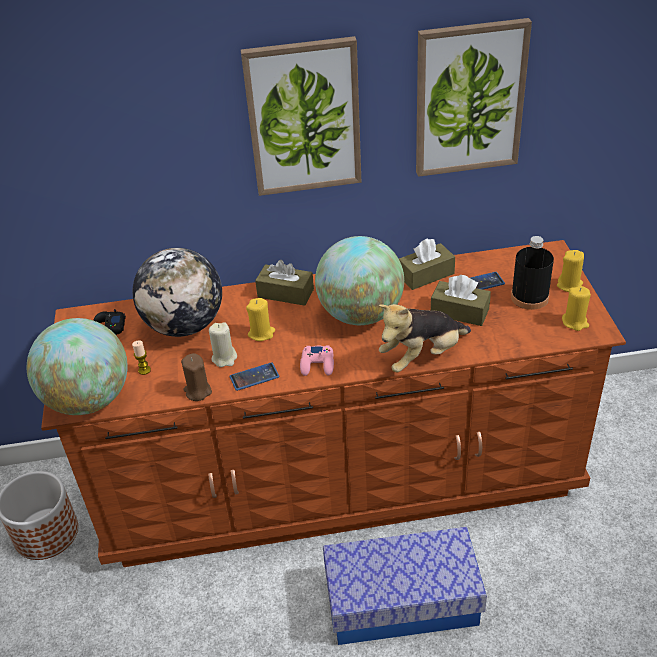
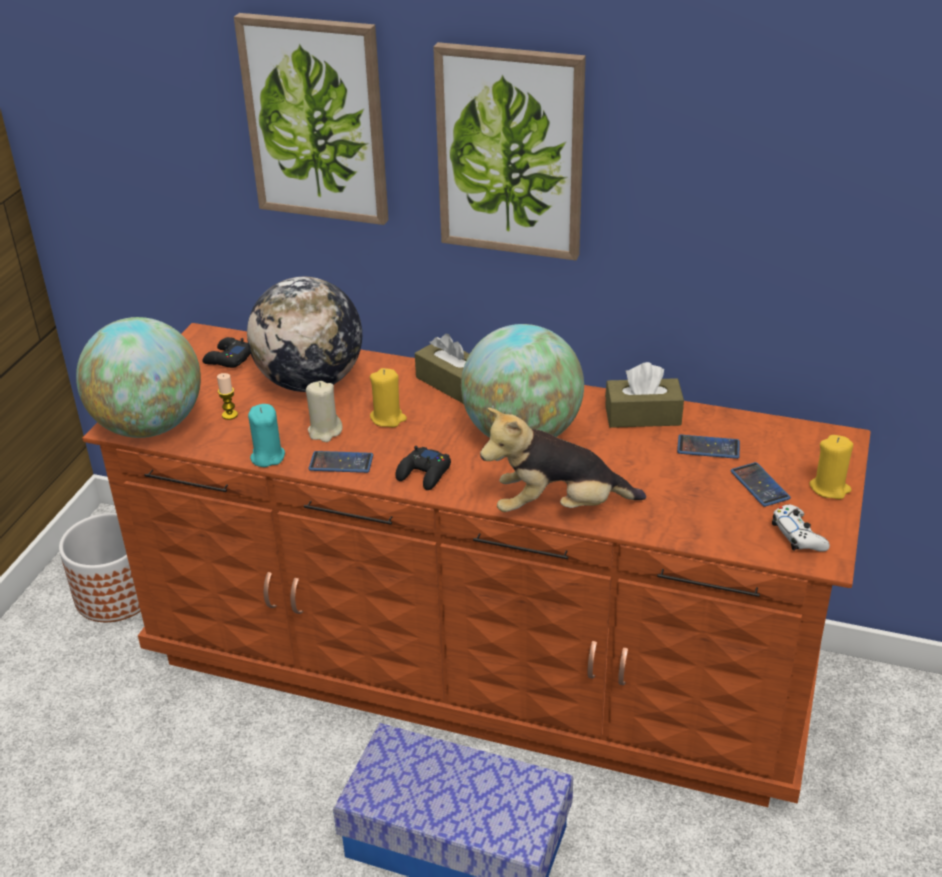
camera: 25 degrees right, 5 degrees down
brown candle [181,353,212,401] -> turquoise candle [248,404,285,467]
pink game controller [300,345,334,376] -> black game controller [396,446,451,490]
picture [416,18,532,177] -> picture moved to [234,13,389,225]
brown tissue box [431,275,491,326] -> none
black bottle [511,236,554,310] -> phone [730,462,791,507]
yellow candle [562,286,591,331] -> white game controller [772,504,830,552]

